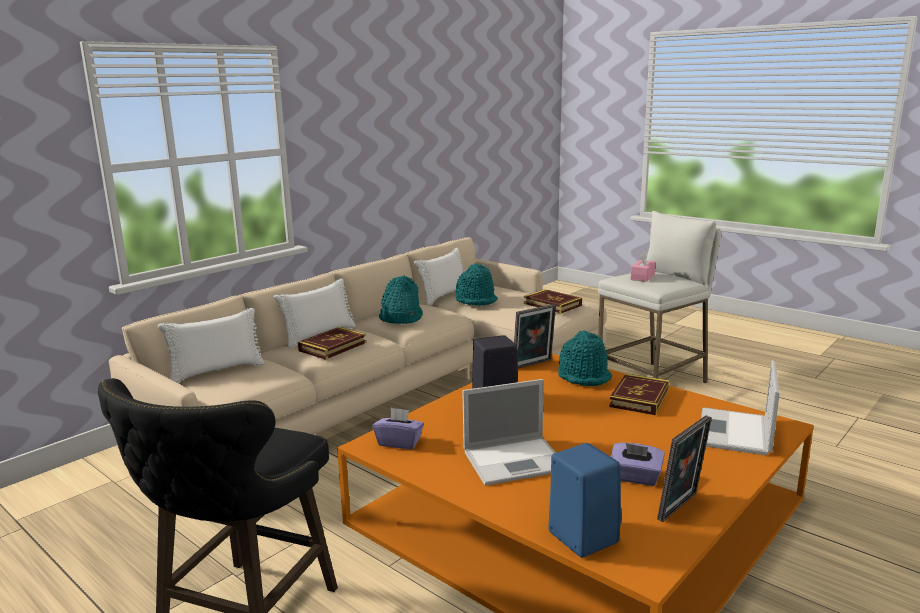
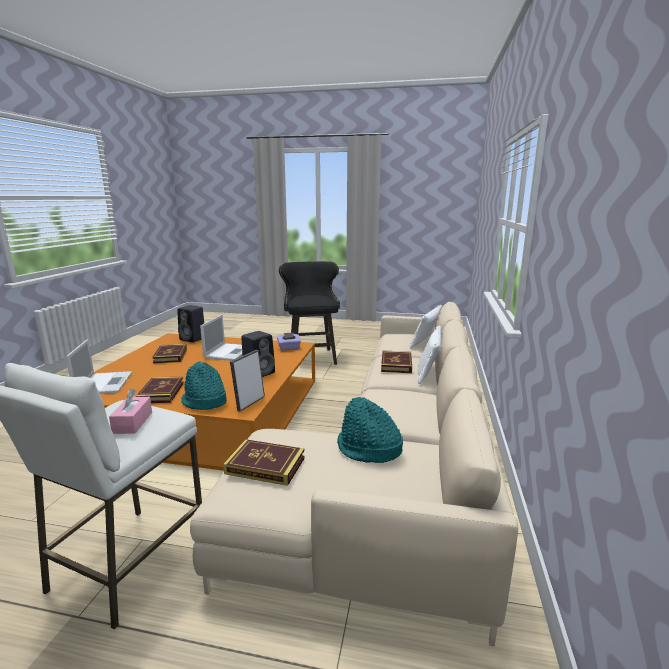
camera: 150 degrees right, 0 degrees up
turquoise hat [379,275,423,324] -> none
white pillow [414,248,465,305] -> none
laptop [462,379,556,486] -> laptop turned 150 degrees clockwise [200,315,242,361]
blue speaker [548,443,622,557] -> black speaker [177,305,204,343]
purple tissue box [611,443,665,486] -> book [152,344,187,363]
picture frame [657,415,712,522] -> none

